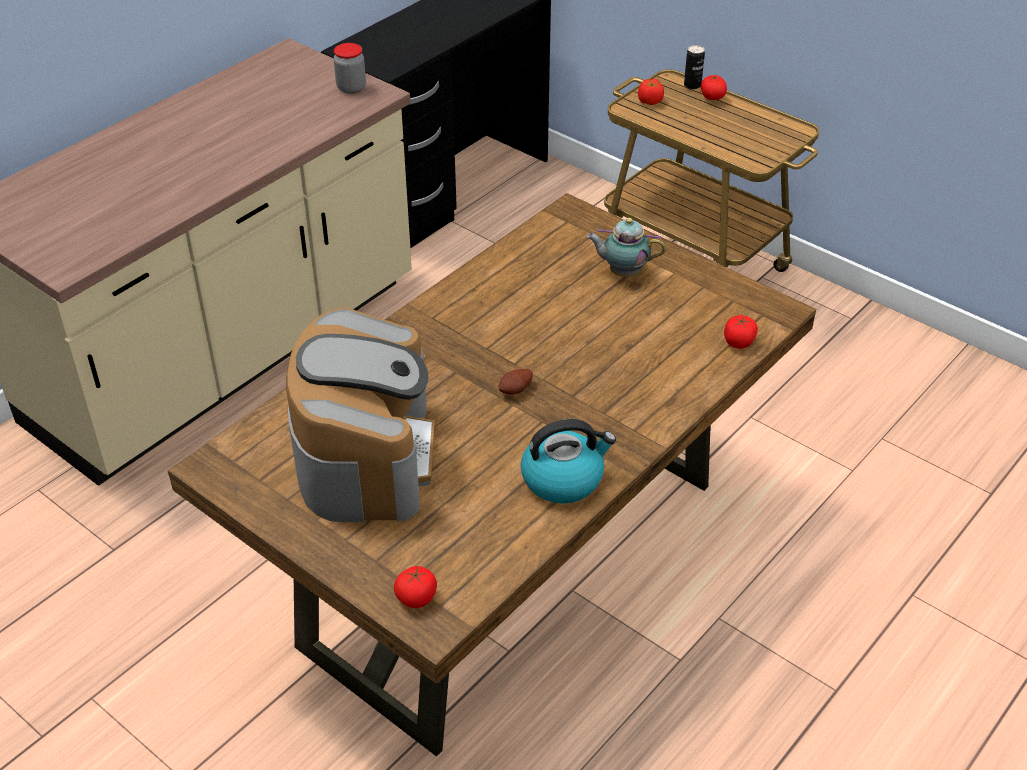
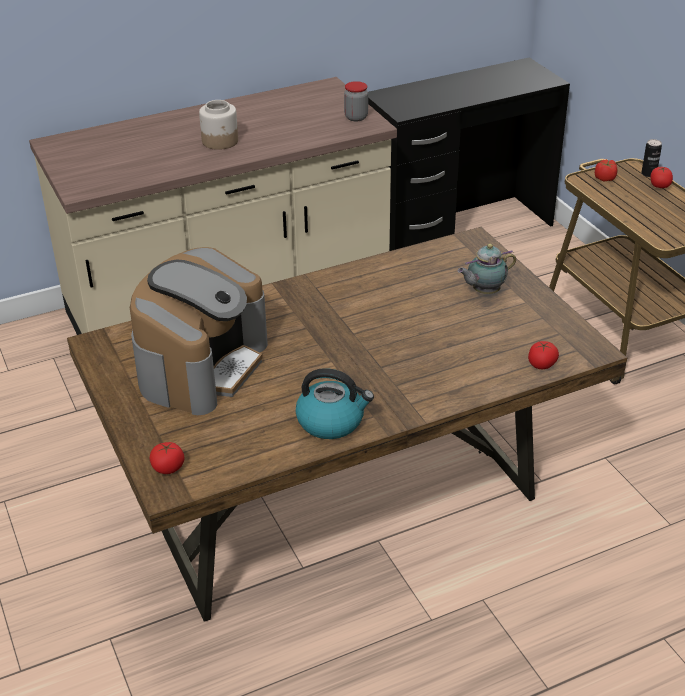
camera: 25 degrees right, 5 degrees down
potato [498,369,533,395] -> none
teapot [587,218,666,277] -> teapot turned 60 degrees counterclockwise [457,244,516,294]
none -> jar [199,100,238,150]

